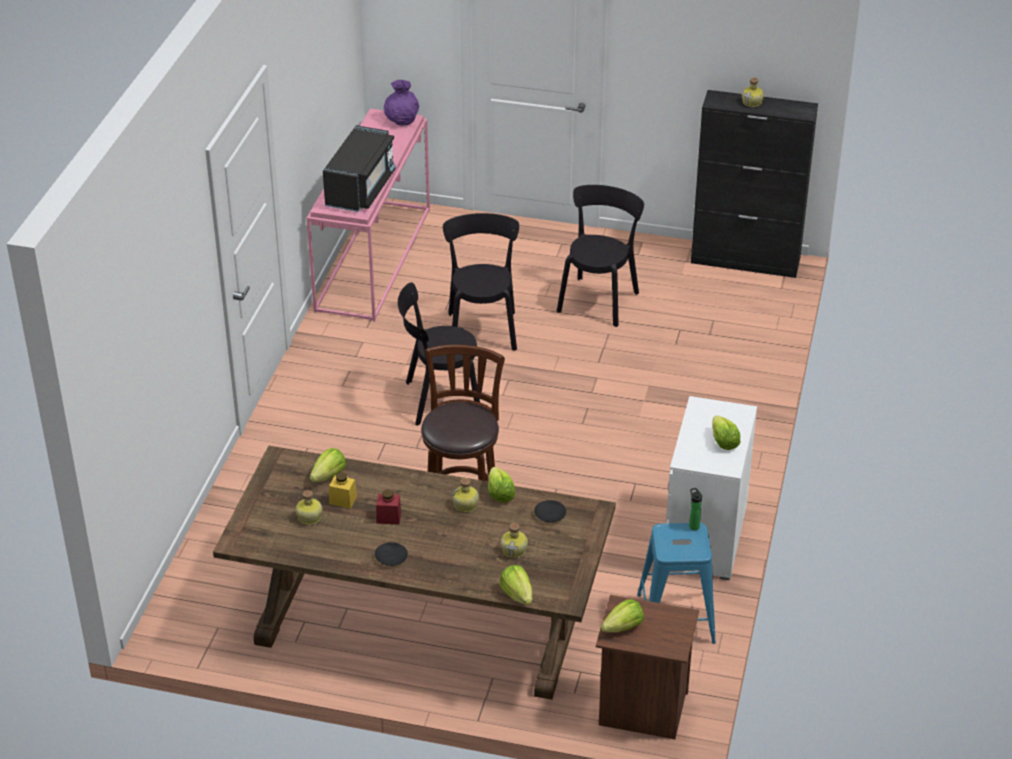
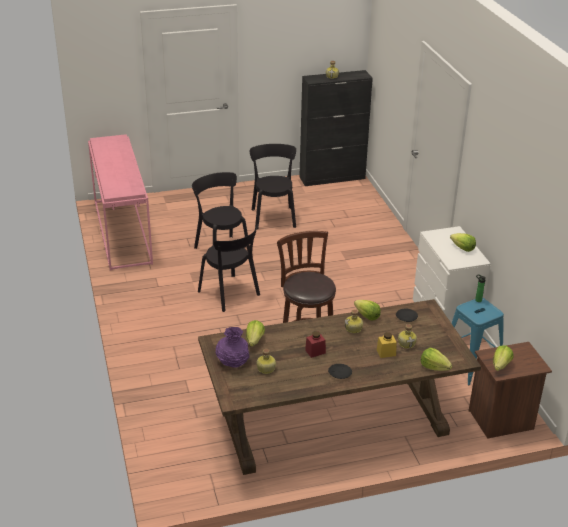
camera: 30 degrees left, 5 degrees down
black microwave [323,125,396,212] -> none
yellow jar [329,472,357,509] -> yellow jar moved to [377,332,397,358]
purple vase [384,80,419,126] -> purple vase moved to [215,327,250,368]
black chair [398,282,480,426] -> black chair turned 90 degrees counterclockwise [198,223,260,312]

